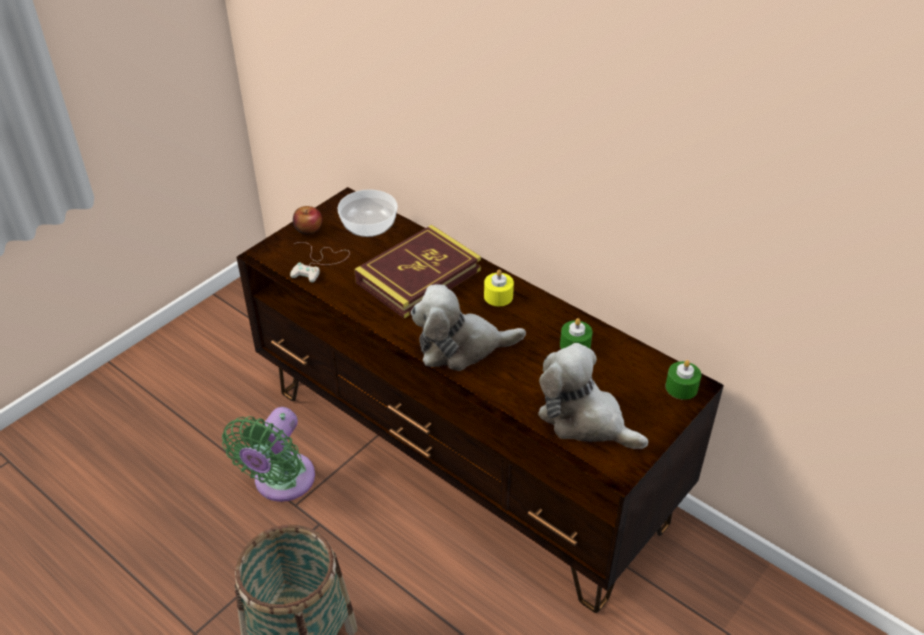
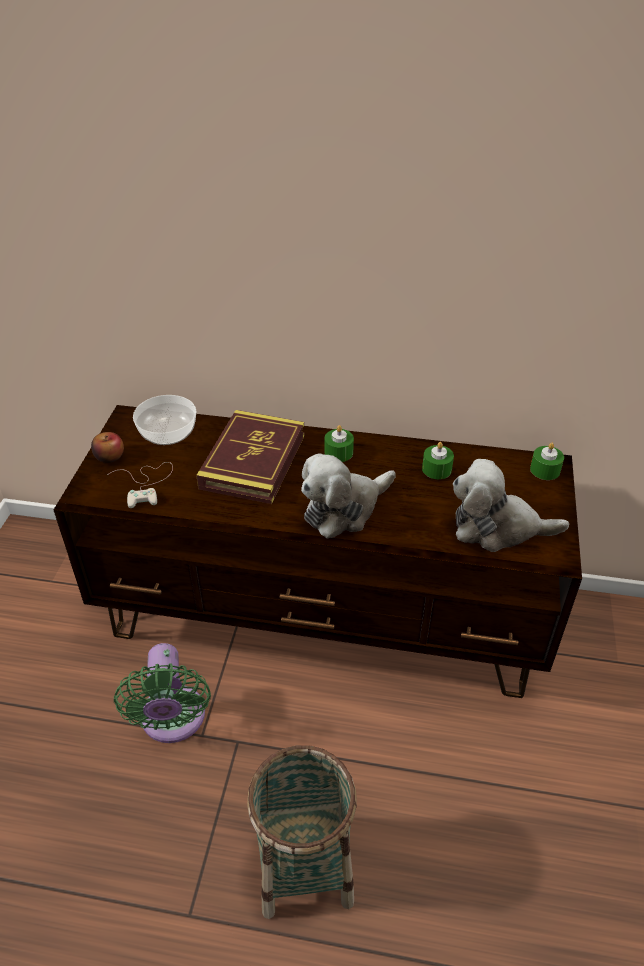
camera: 30 degrees left, 0 degrees up
yellow candle [484,269,514,306] -> green candle [325,425,354,462]

